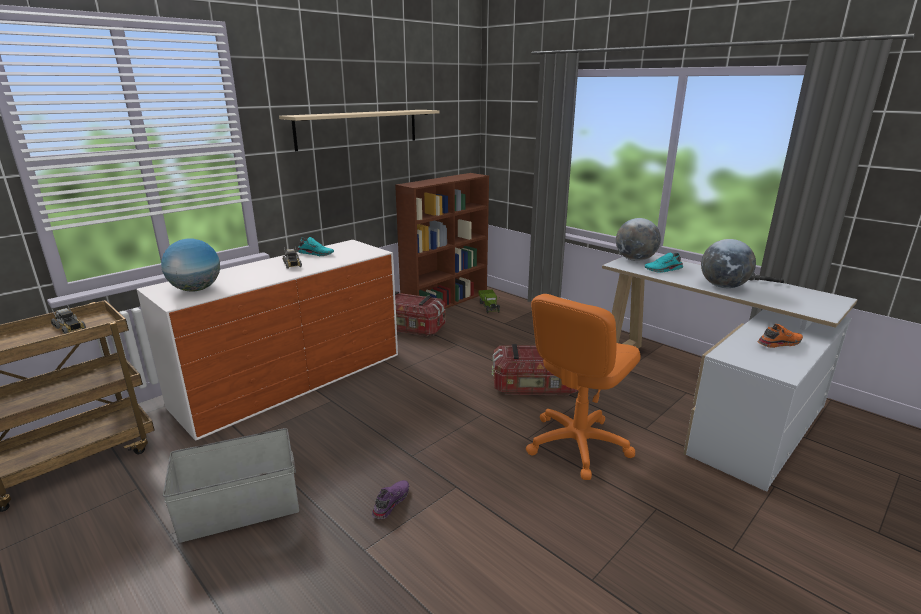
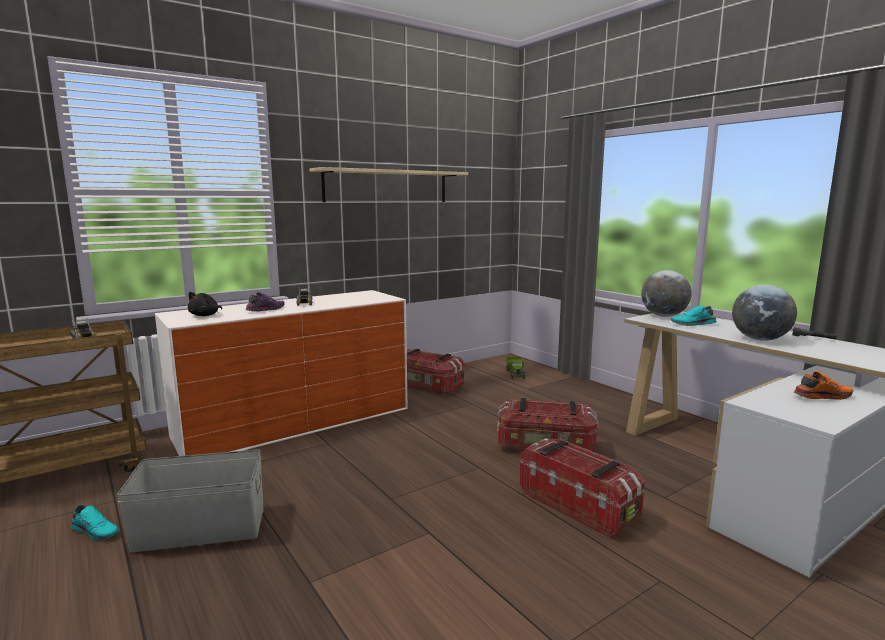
camera: 10 degrees right, 10 degrees down
globe [161,239,220,292] -> black plush toy [188,292,222,316]
turquoise shoe [297,237,334,256] -> turquoise shoe moved to [71,505,119,541]
purple shoe [372,480,409,519] -> purple shoe moved to [245,292,285,312]
brown bookcase [395,173,489,309] -> none
orange office chair [526,294,641,480] -> storage box [519,438,645,538]

